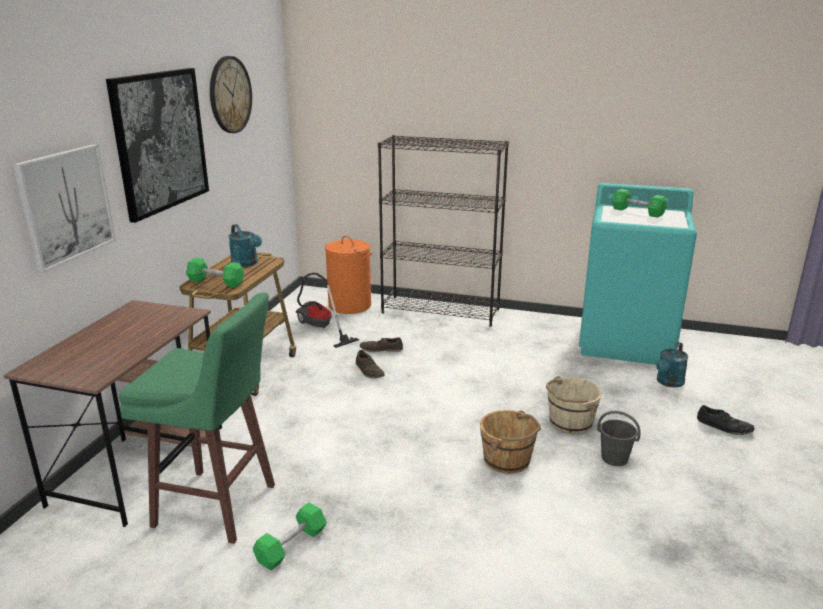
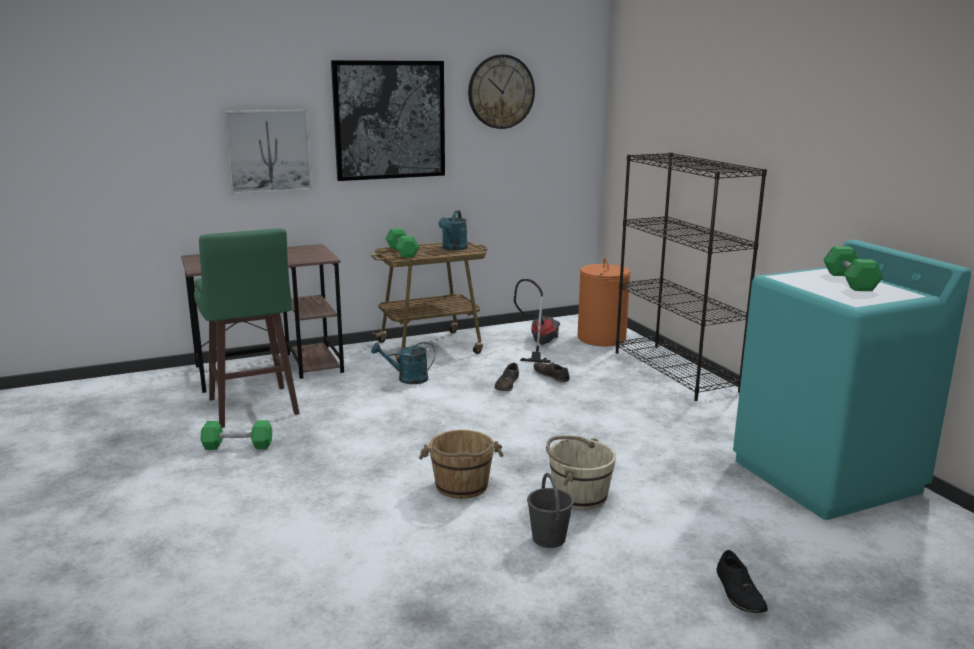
camera: 50 degrees right, 5 degrees down
turquoise watering can [656,342,688,387] -> turquoise watering can moved to [371,342,435,384]

